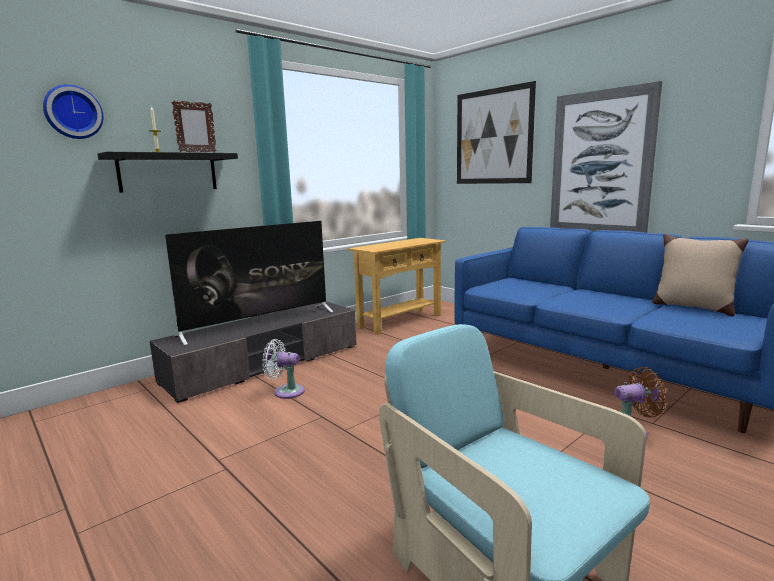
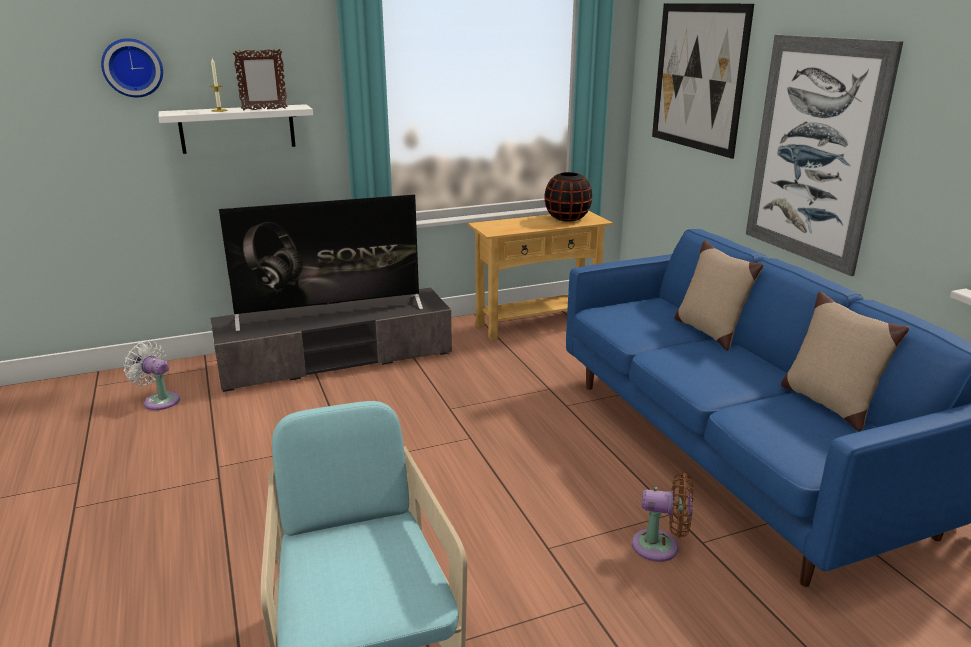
camera: 20 degrees right, 10 degrees up
black shelf [98,152,238,193] -> white shelf [159,104,313,154]
white fan [262,339,305,399] -> white fan moved to [123,341,180,410]
none -> black vase [544,172,592,221]
none -> beige pillow [675,240,764,351]

